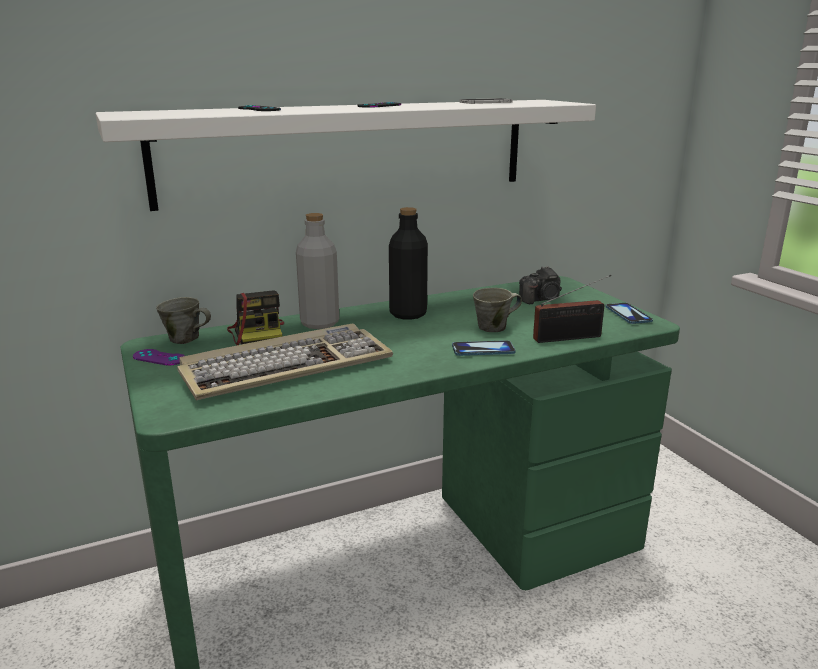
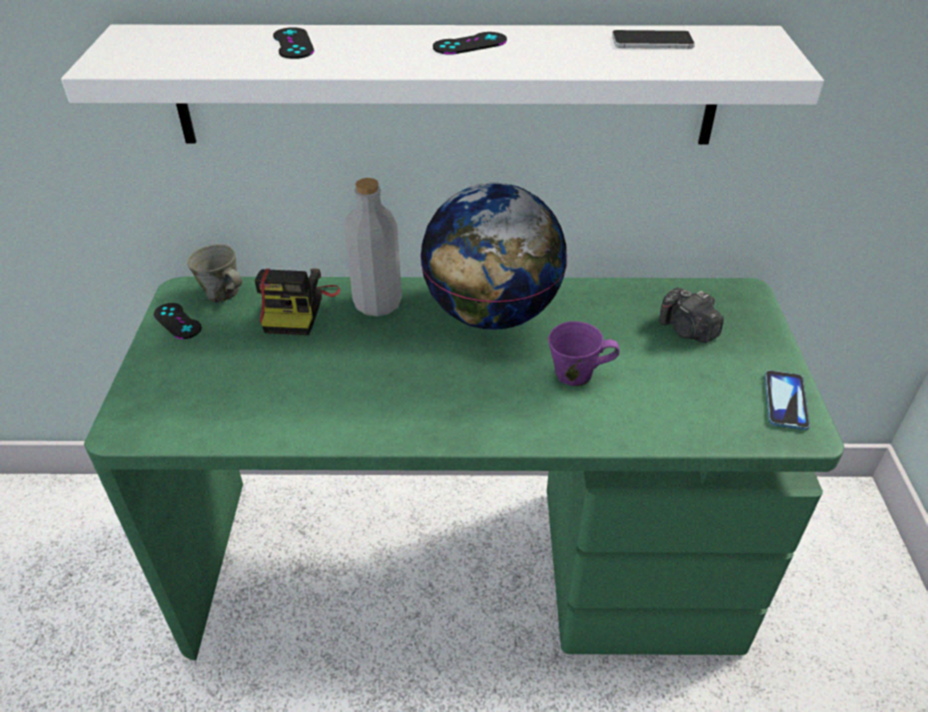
camera: 25 degrees right, 20 degrees up
purple game controller [133,349,185,366] -> black game controller [154,303,202,339]
keyboard [177,324,393,400] -> none
black bottle [389,207,428,320] -> globe [420,183,567,330]
phone [452,340,516,356] -> none
grey mug [473,288,522,332] -> purple mug [548,321,619,386]
camera [519,266,562,304] -> camera turned 45 degrees clockwise [659,288,724,343]
radio [533,275,611,343] -> none

